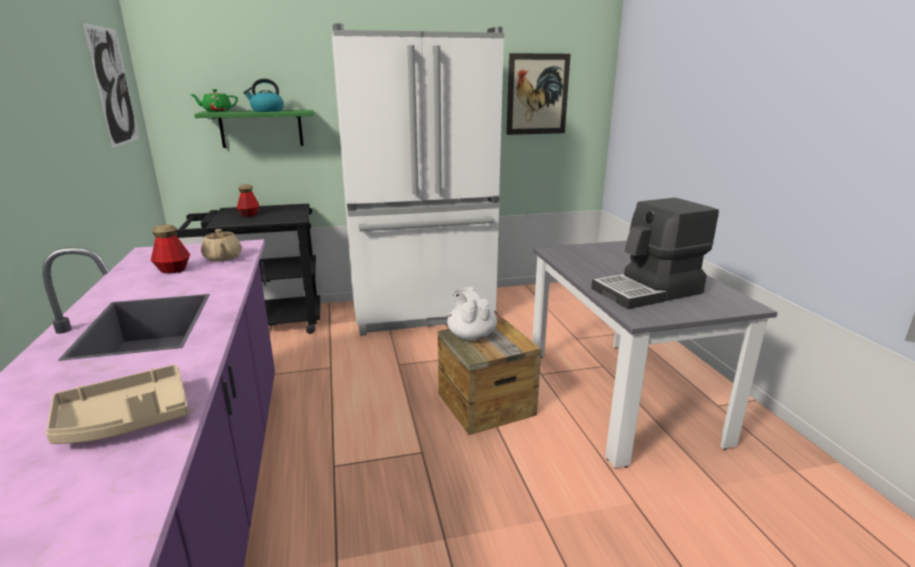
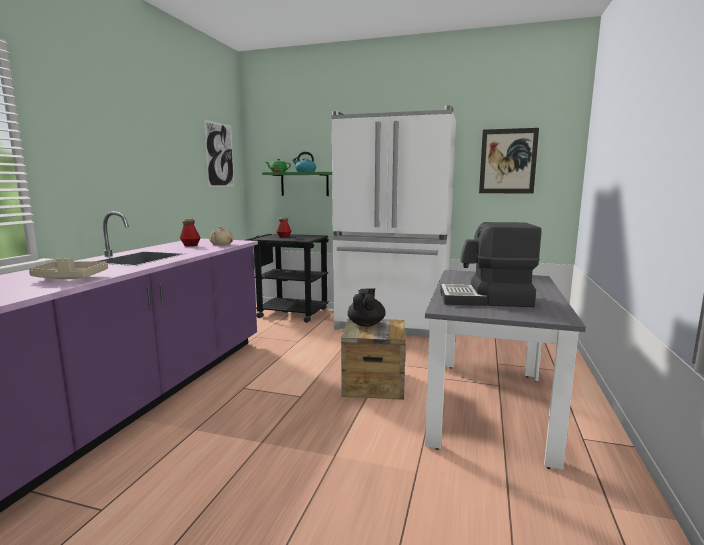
camera: 30 degrees right, 10 degrees down
white teapot [447,287,497,340] -> black teapot [348,288,386,327]

